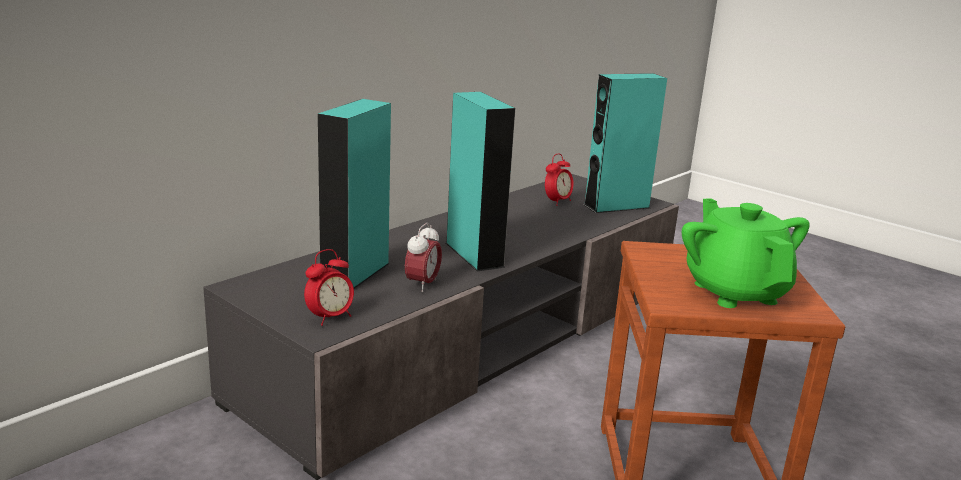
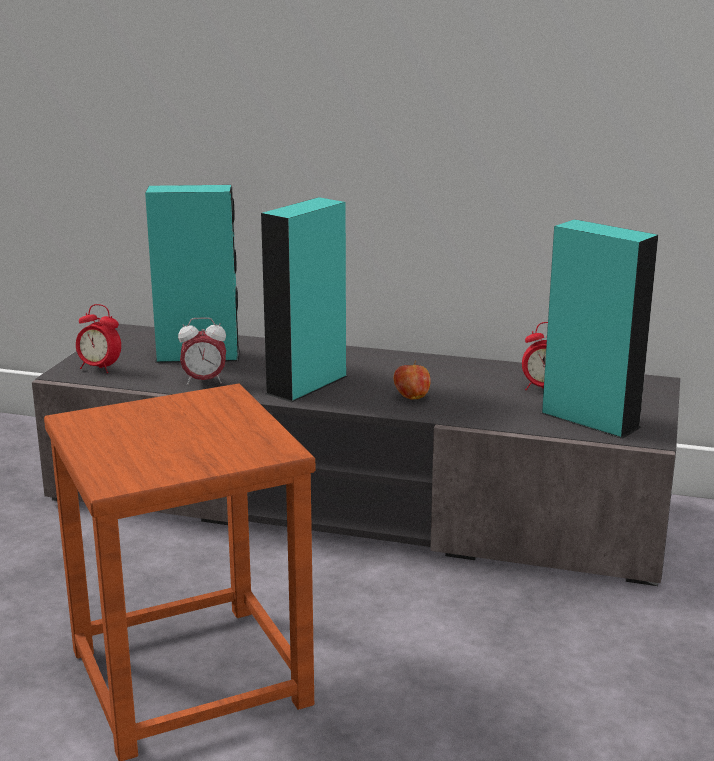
camera: 65 degrees right, 0 degrees up
green teapot [682,198,810,308] -> none
none -> apple [393,360,431,400]

